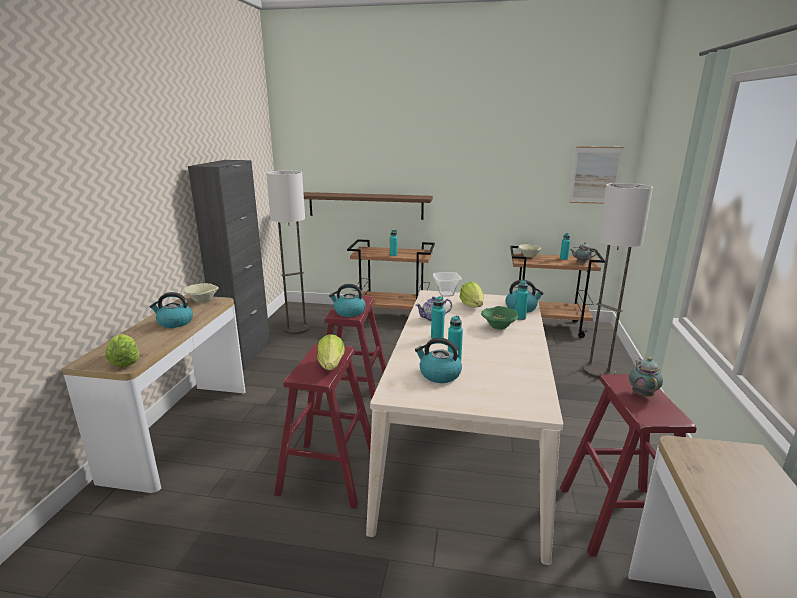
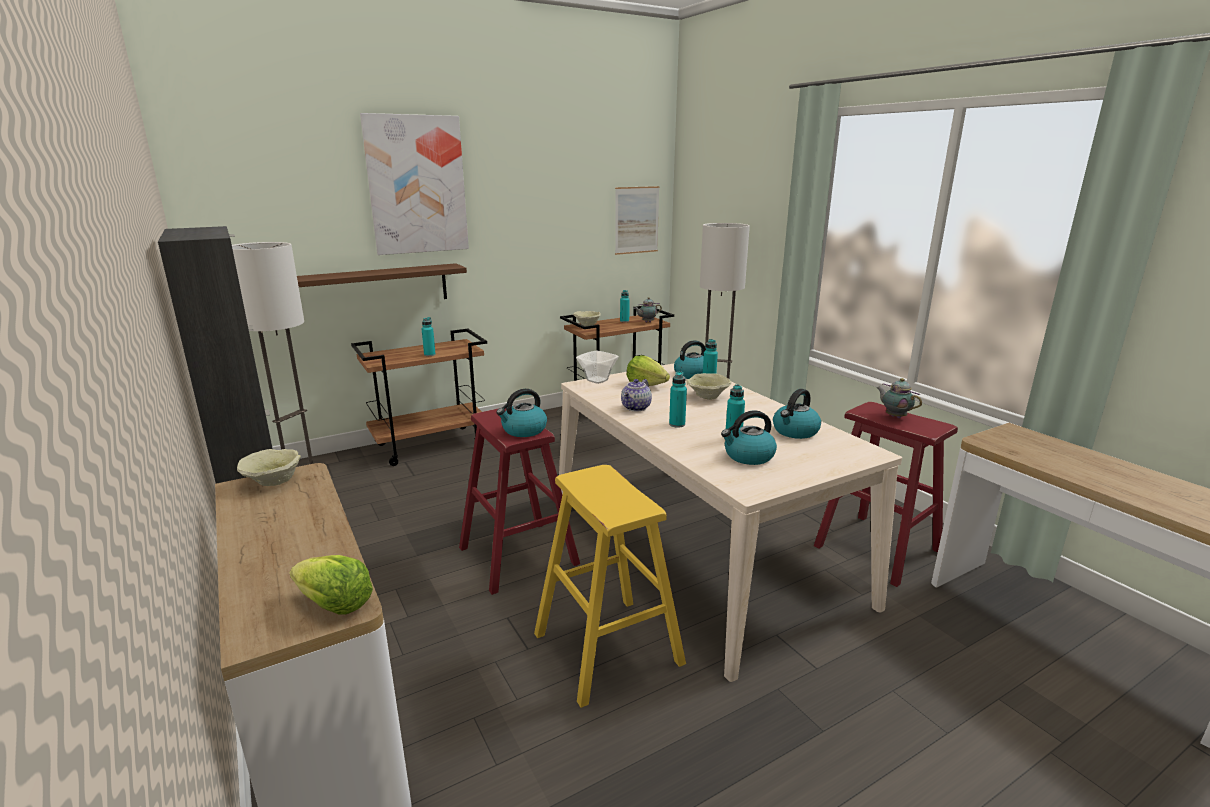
camera: 40 degrees left, 0 degrees up
kettle [149,292,193,328] -> kettle moved to [773,389,821,439]
red stool [274,344,371,509] -> yellow stool [534,465,686,708]
lettuce [317,334,345,370] -> none
green bowl [481,306,518,330] -> beige bowl [686,373,732,400]
none -> picture [360,113,469,255]

